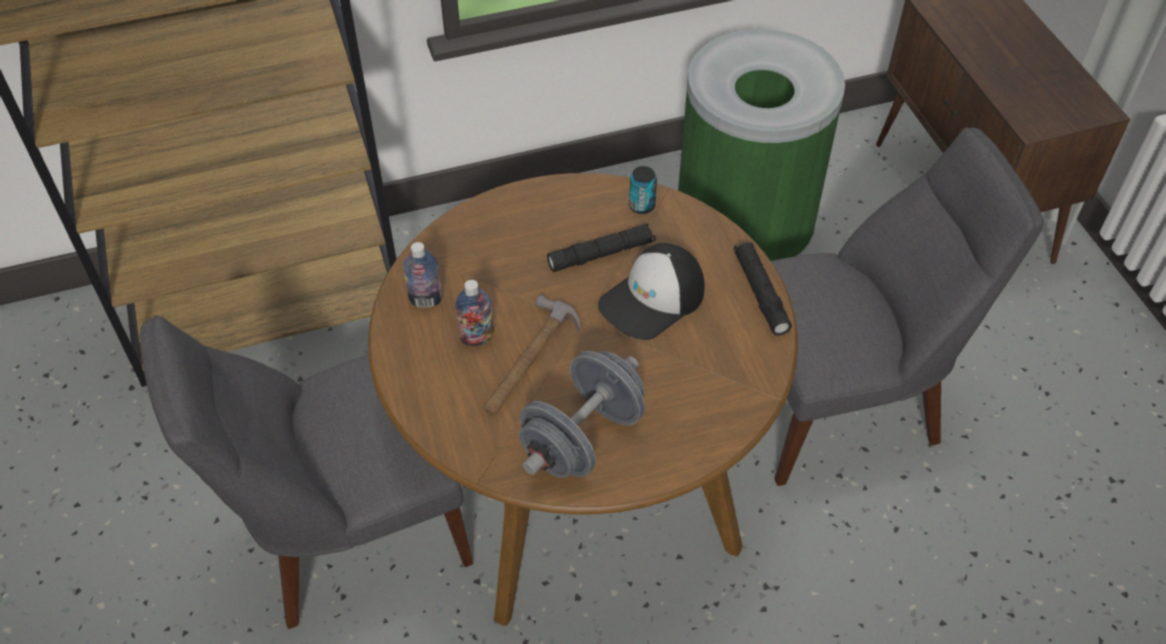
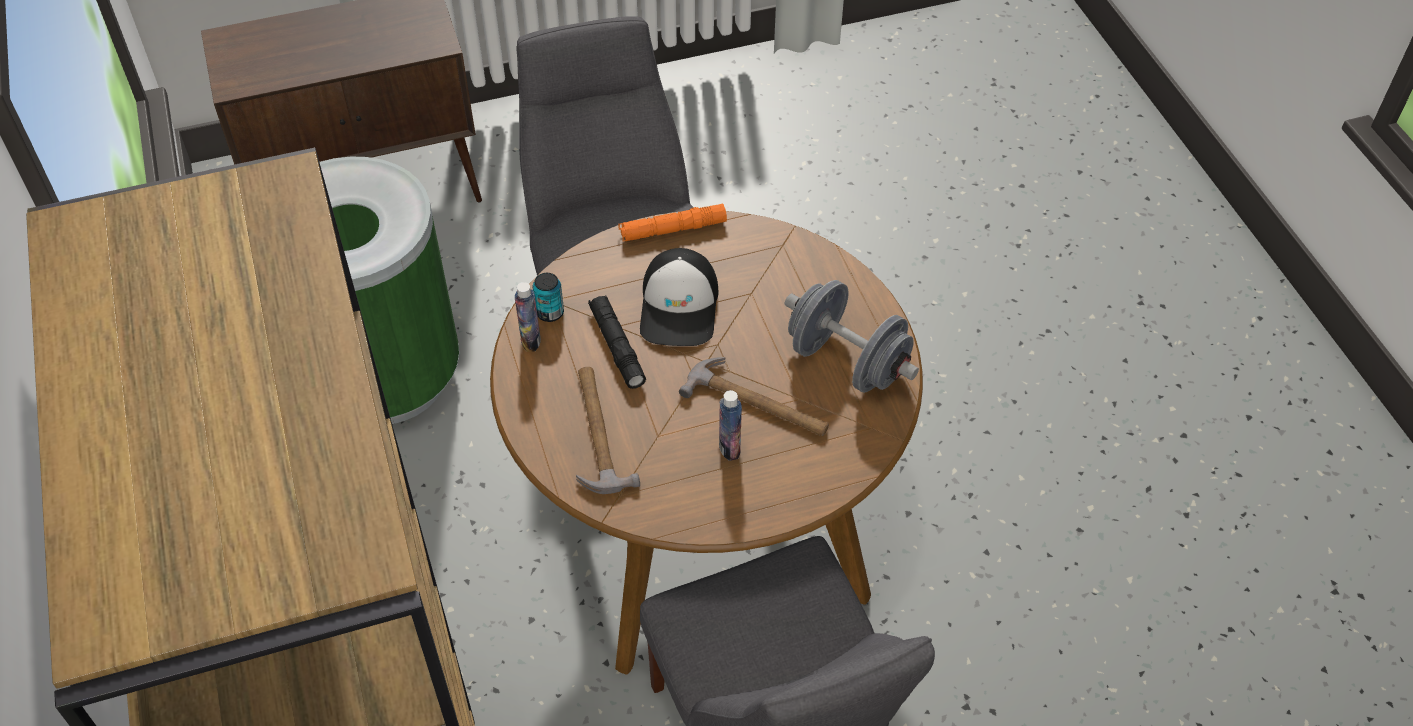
camera: 90 degrees left, 0 degrees up
bottle [403,242,443,308] -> bottle moved to [515,282,541,352]
cap [598,243,705,340] -> cap turned 45 degrees clockwise [640,248,718,346]
black flashlight [734,242,792,336] -> orange flashlight [618,204,727,242]
none -> hammer [576,367,640,494]

